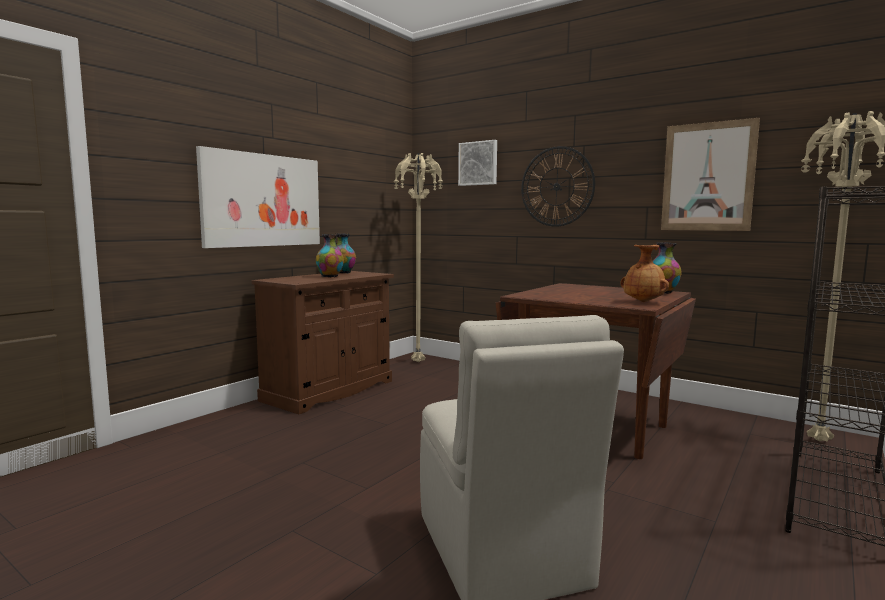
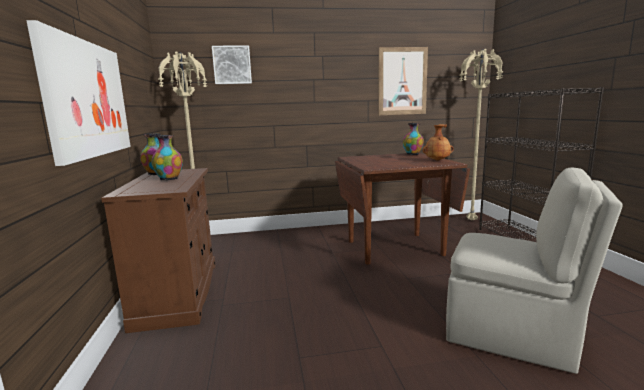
camera: 45 degrees left, 5 degrees up
wall clock [521,146,595,227] -> none

